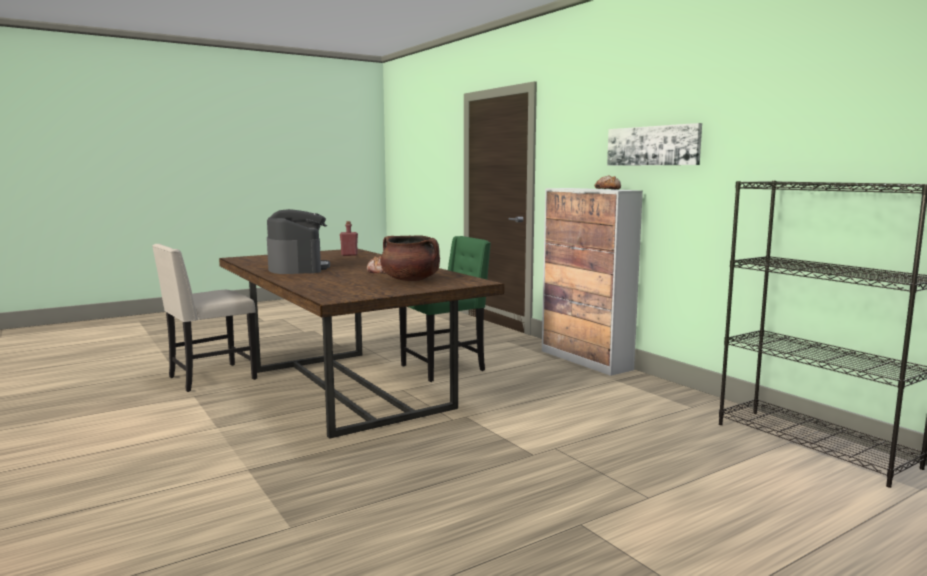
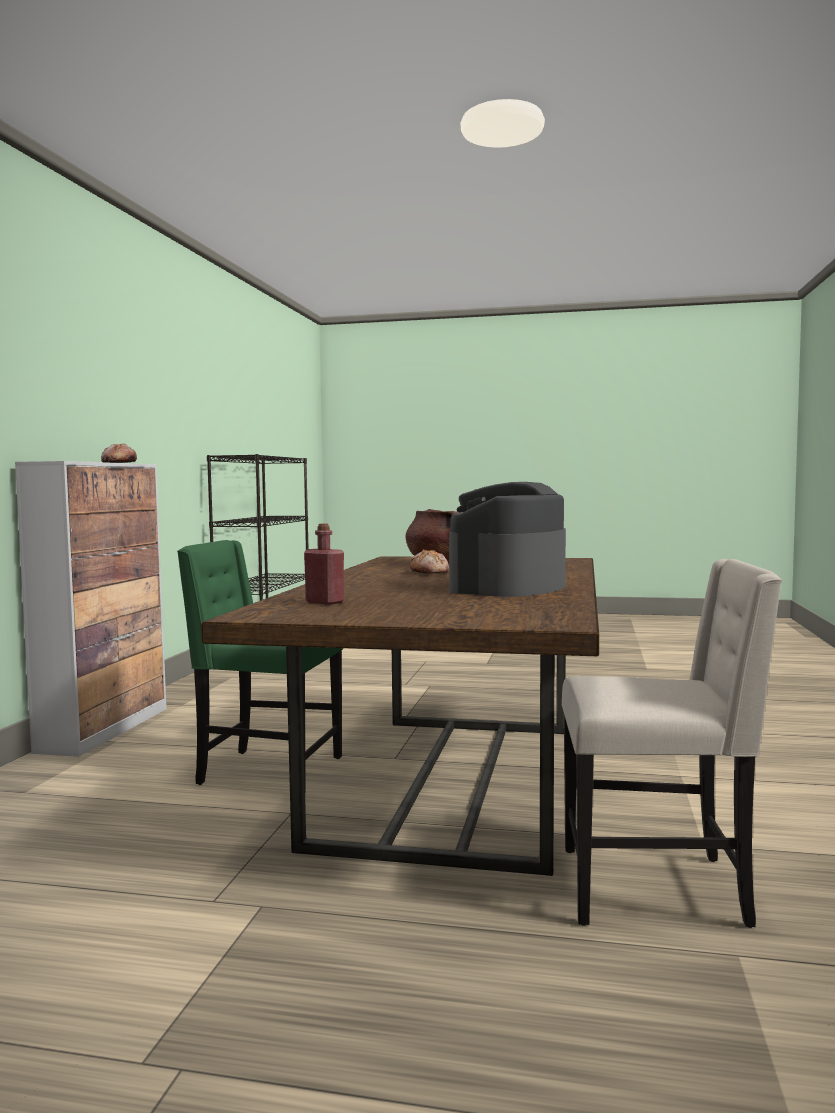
camera: 135 degrees left, 5 degrees down
picture [607,123,702,166] -> none

